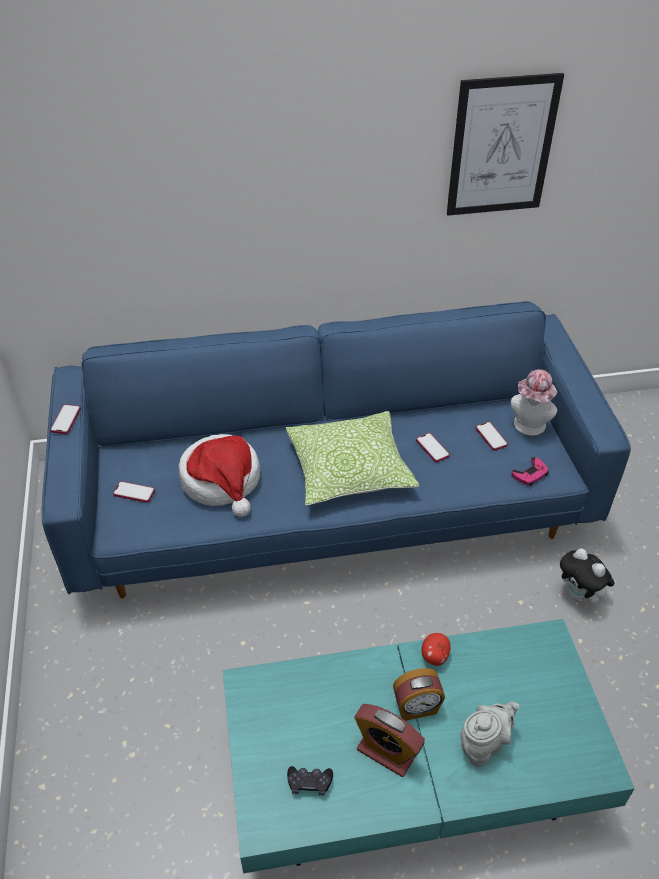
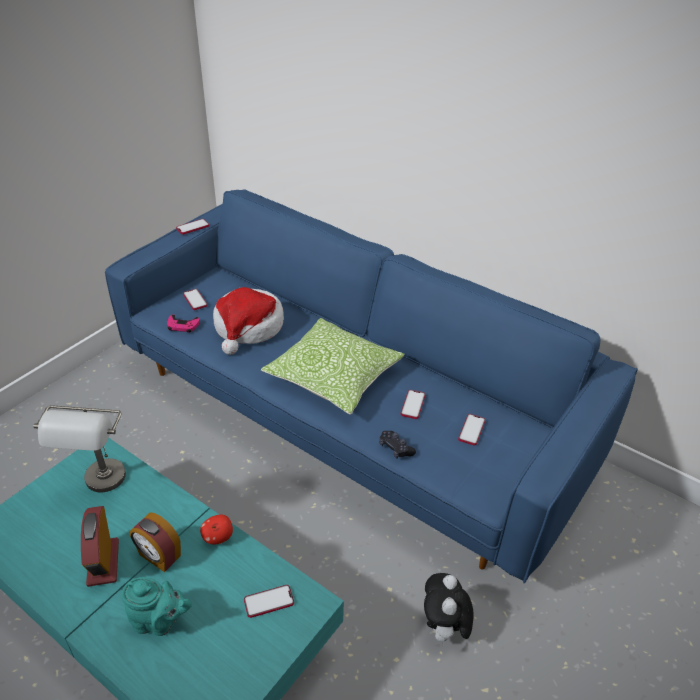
camera: 45 degrees right, 5 degrees down
black game controller [287,766,333,796] -> black game controller moved to [379,431,416,458]
picture [447,73,564,216] -> none
grey teapot [460,702,519,767] -> turquoise teapot [122,577,192,636]
hat [511,369,557,436] -> none
pink game controller [511,457,549,486] -> pink game controller moved to [167,315,200,333]
none -> grey table lamp [33,405,126,492]
none -> phone [244,585,294,618]

